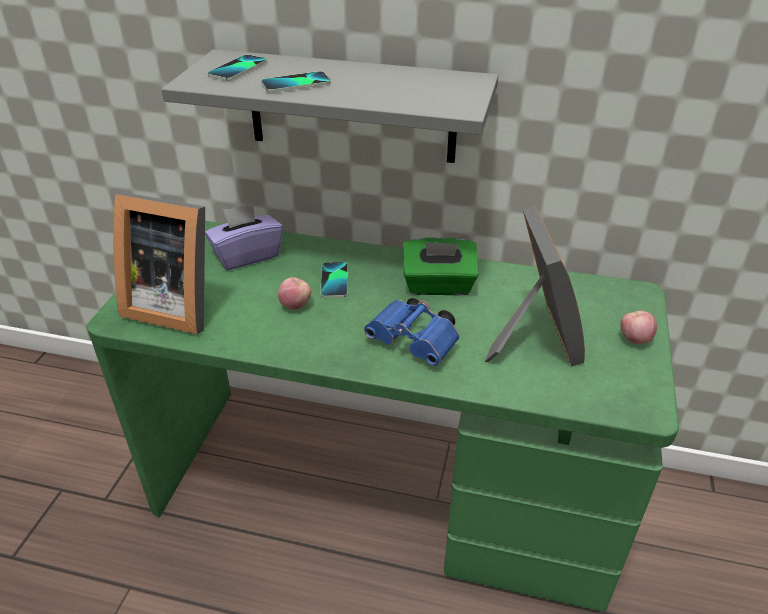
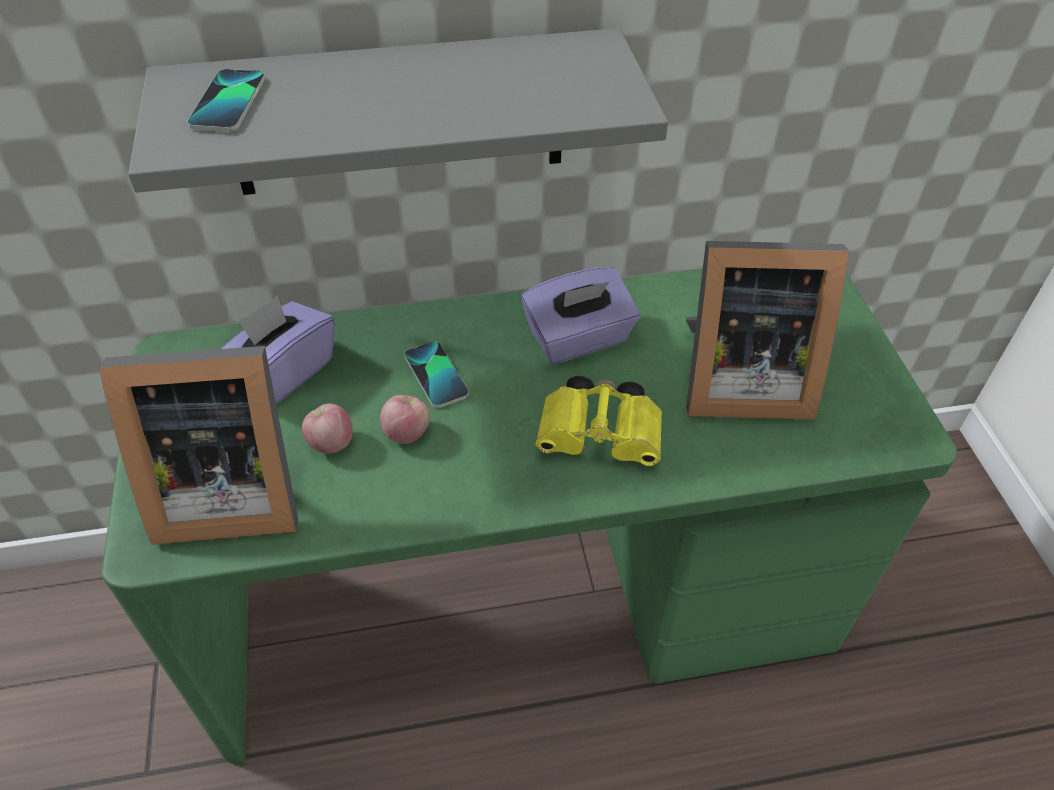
camera: 25 degrees left, 10 degrees up
phone [261,71,331,93] -> none
blue binoculars [364,298,460,365] -> yellow binoculars [535,376,662,466]
green tissue box [403,237,479,295] -> purple tissue box [521,267,640,364]
picture frame [485,206,585,367] -> picture frame turned 120 degrees clockwise [686,241,849,420]
apple [620,311,657,344] -> apple moved to [302,403,353,454]

